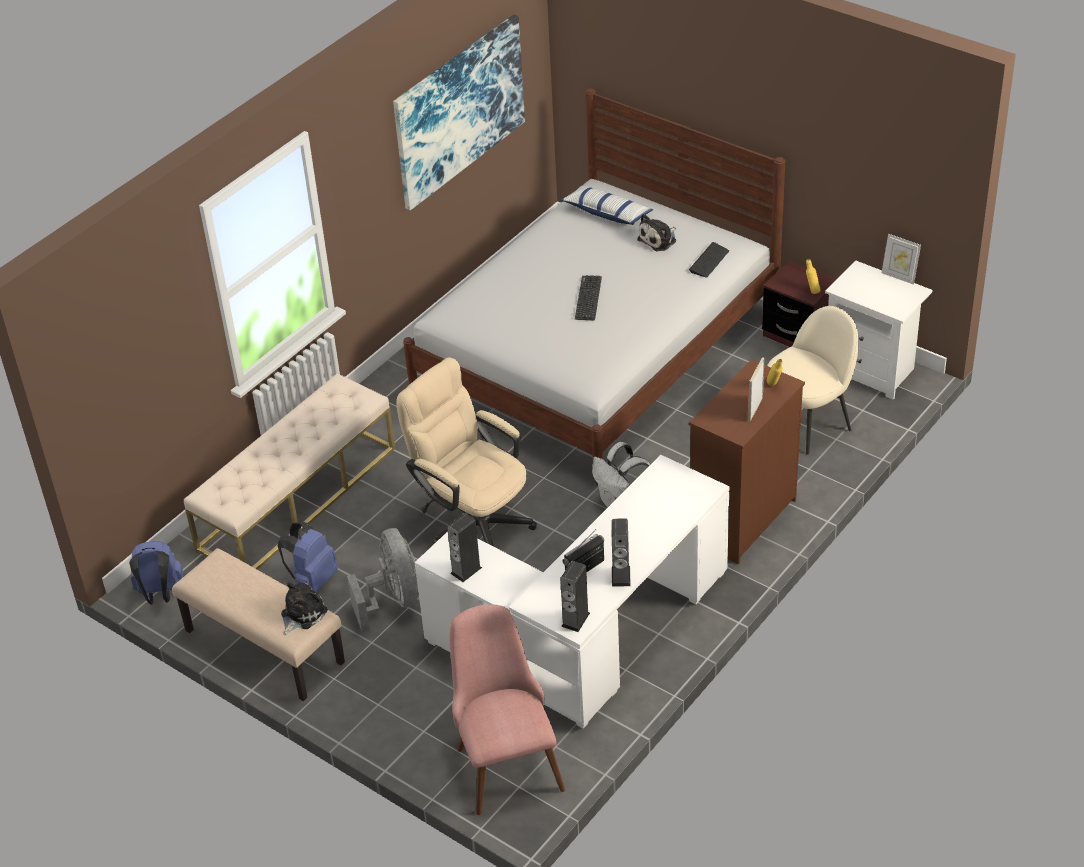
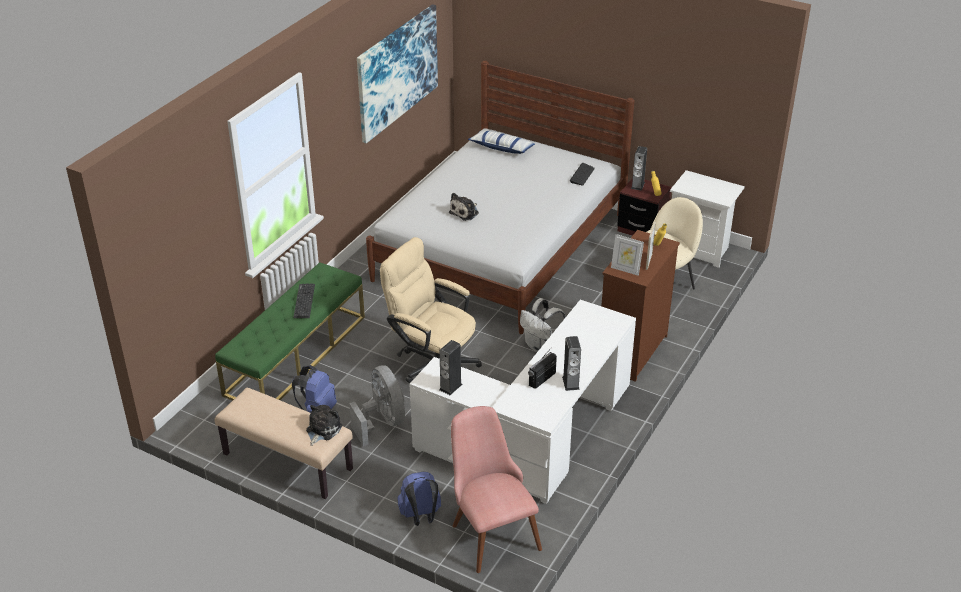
camera: 10 degrees left, 5 degrees down
blue backpack [129,541,183,604] -> blue backpack moved to [398,472,441,526]
beige bench [184,373,395,570] -> green bench [215,262,365,401]
speaker [560,561,590,632] -> speaker moved to [631,146,647,191]
keyboard [575,275,602,320] -> keyboard moved to [293,284,315,318]
plush toy [637,214,676,251] -> plush toy moved to [449,193,479,221]
picture frame [882,234,921,285] -> picture frame moved to [611,234,644,276]

